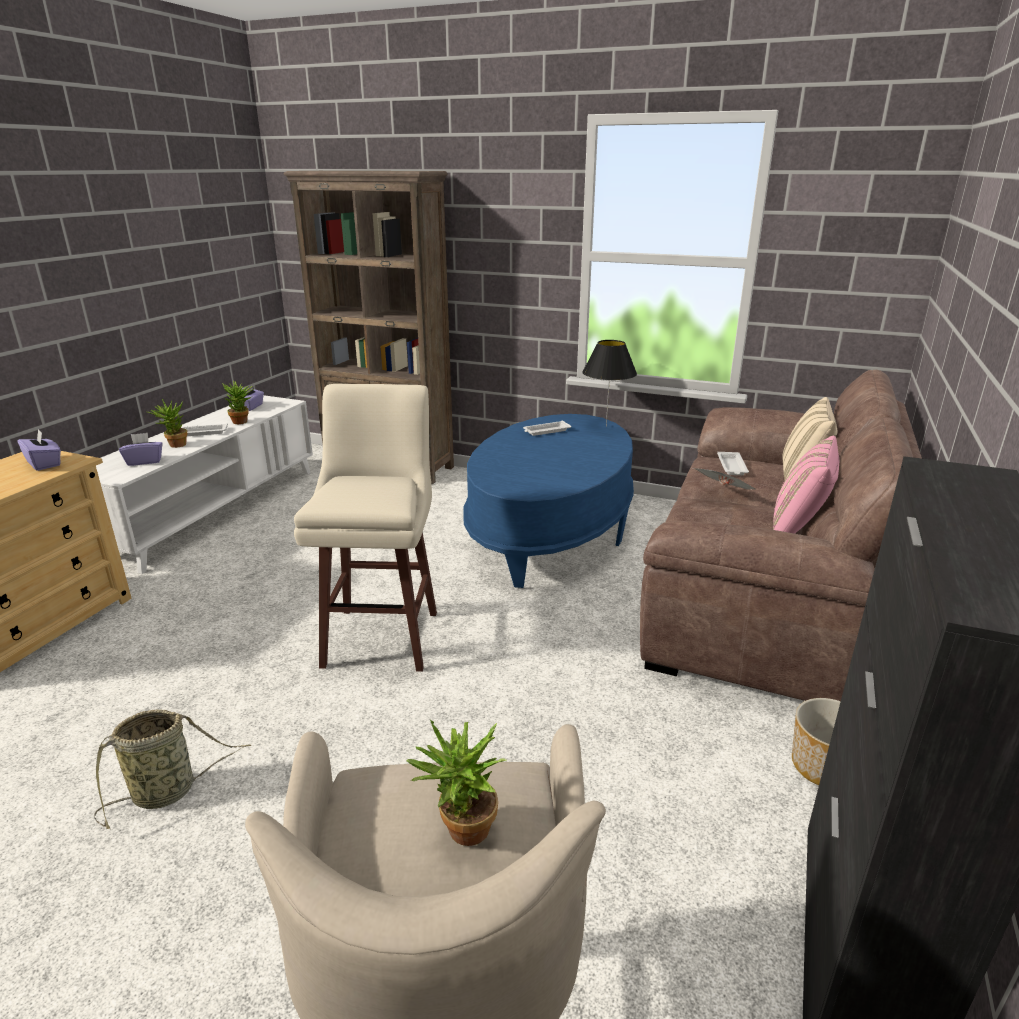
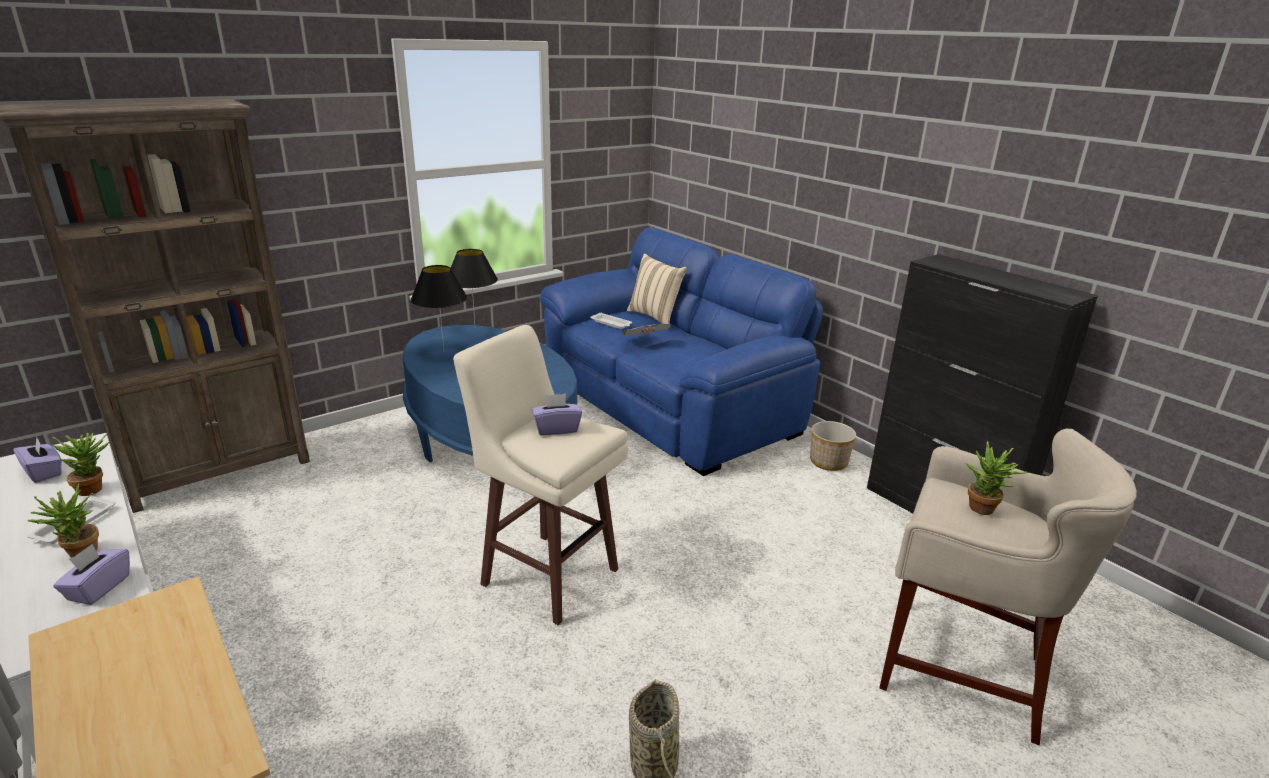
camera: 60 degrees left, 0 degrees up
purple tissue box [18,428,61,471] -> purple tissue box moved to [532,394,582,436]
white tray [523,421,571,436] -> black table lamp [411,265,467,350]
brown sofa [640,370,922,701] -> blue sofa [540,227,823,476]
pink pillow [773,436,839,534] -> none

